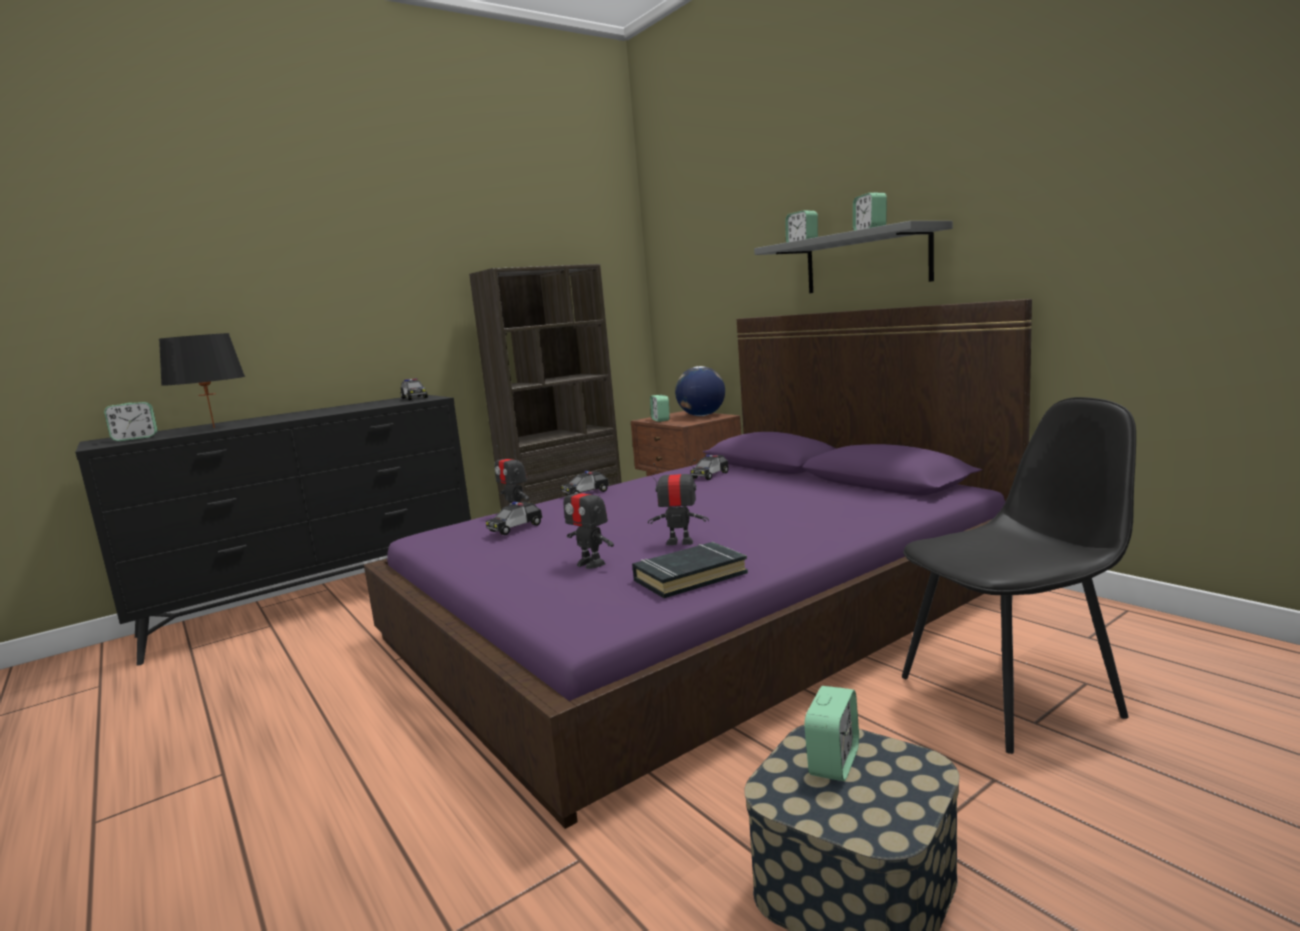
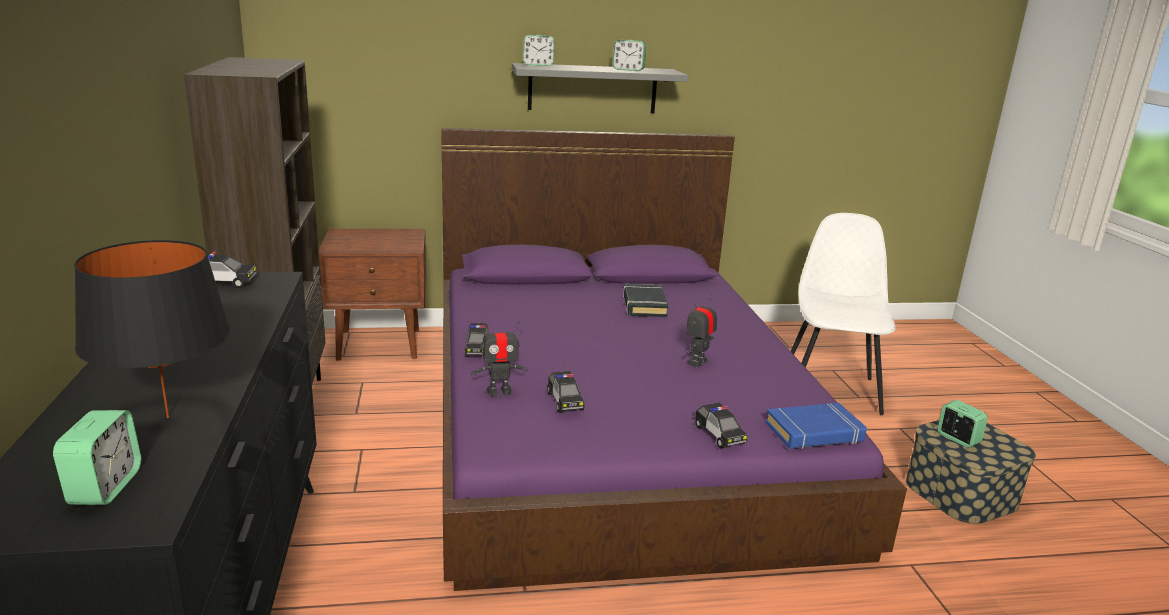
camera: 65 degrees left, 10 degrees up
toy robot [564,476,614,569] -> none
black book [632,542,748,598] -> black book moved to [623,284,669,317]
alarm clock [650,395,670,422] -> none
globe [675,366,725,416] -> none
toy car [690,455,729,480] -> toy car moved to [695,403,747,448]
black chair [902,397,1136,754] -> white chair [791,213,896,415]
none -> blue book [765,403,867,449]

